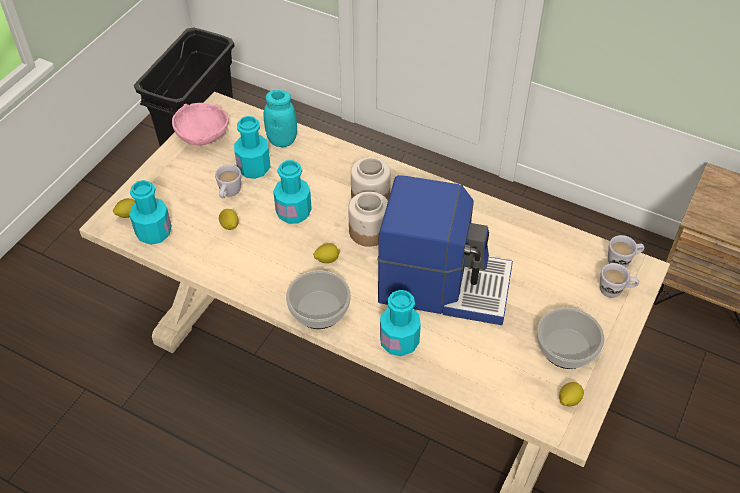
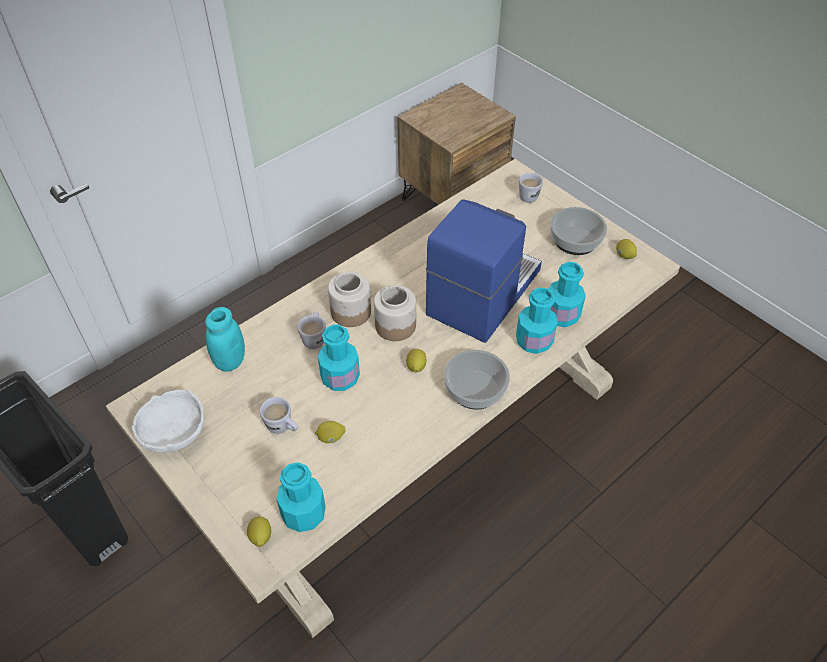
camera: 70 degrees left, 0 degrees up
pink bowl [172,103,229,145] -> white bowl [132,390,204,453]
turquoise bottle [234,116,271,179] -> turquoise bottle moved to [548,262,586,327]
white mug [608,235,645,267] -> white mug moved to [297,312,326,349]

